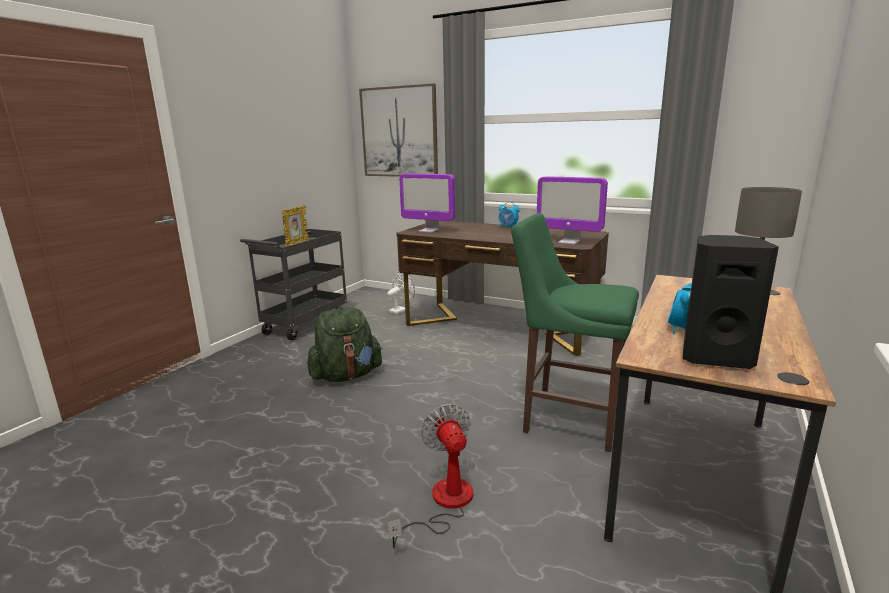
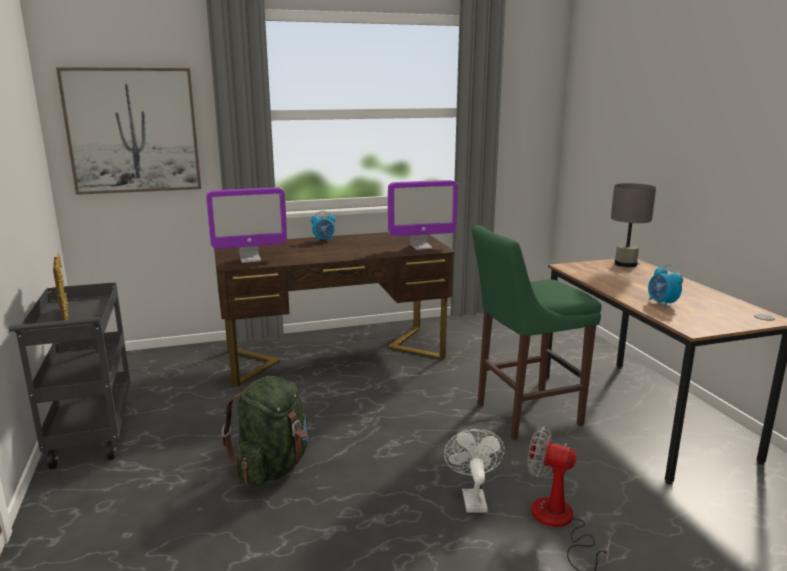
camera: 45 degrees left, 0 degrees up
white fan [387,272,415,314] -> white fan moved to [444,429,505,513]
black speaker [683,235,779,369] -> none

